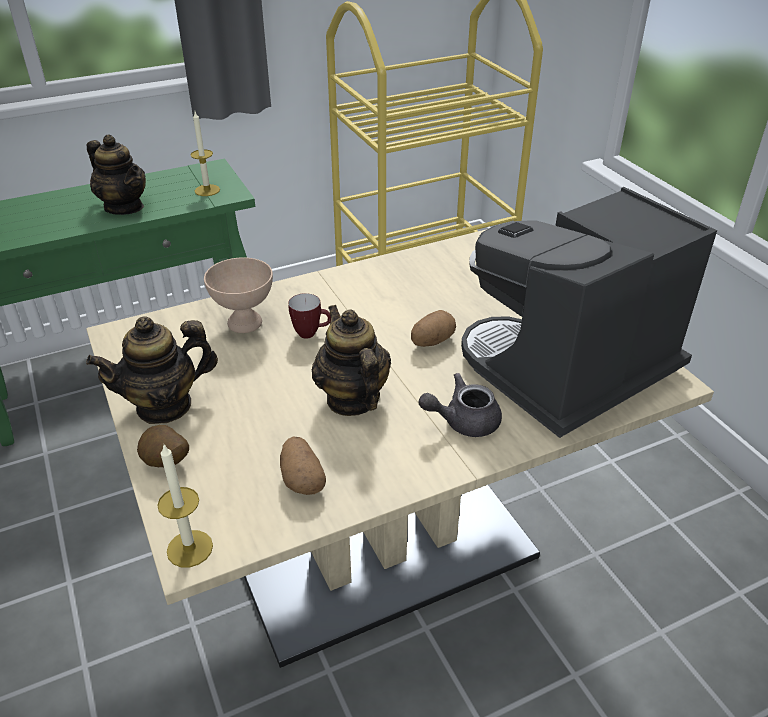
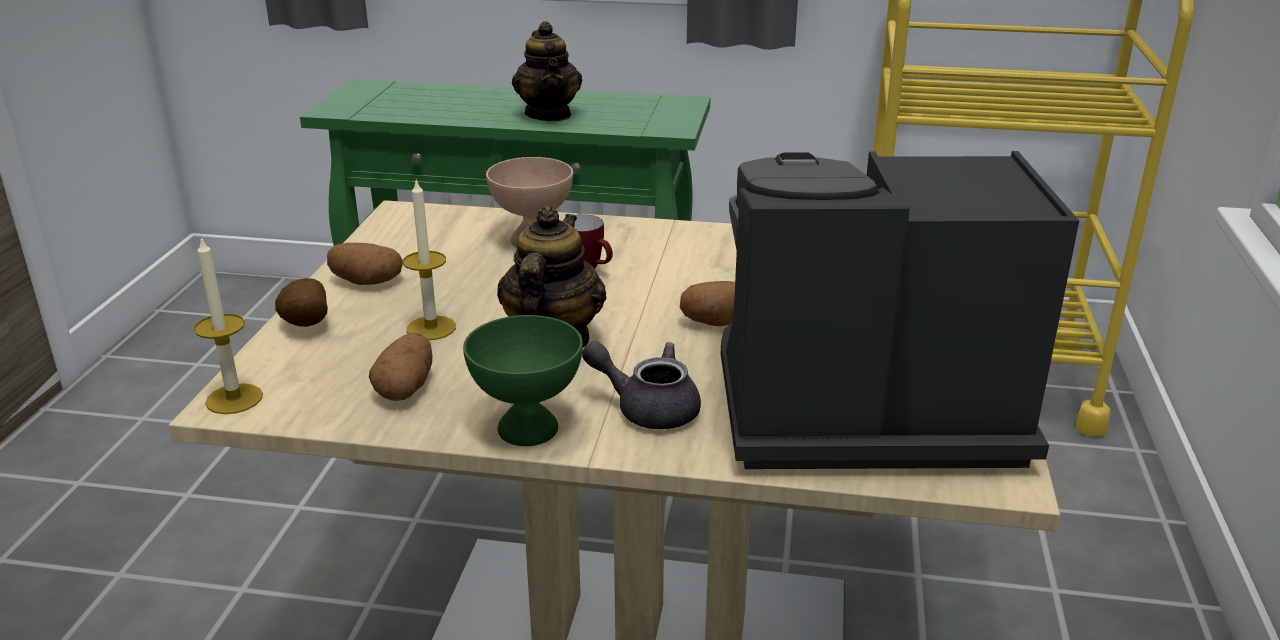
camera: 35 degrees right, 10 degrees down
teapot [86,316,218,424] -> potato [327,243,403,285]
candle [191,112,220,196] -> candle moved to [403,178,456,340]
none -> green bowl [463,315,583,446]

